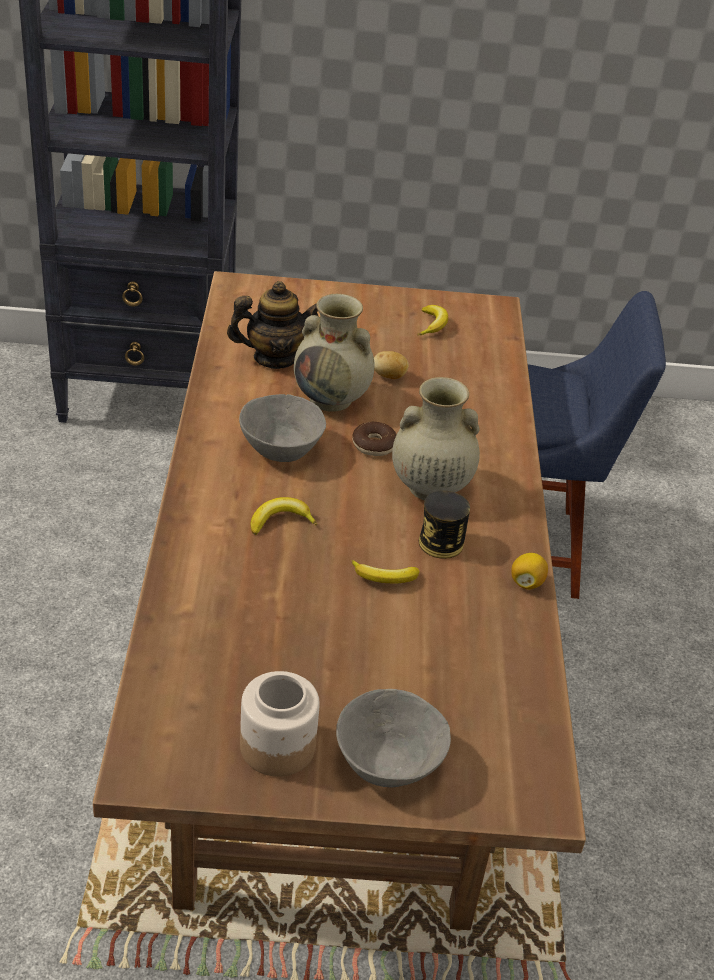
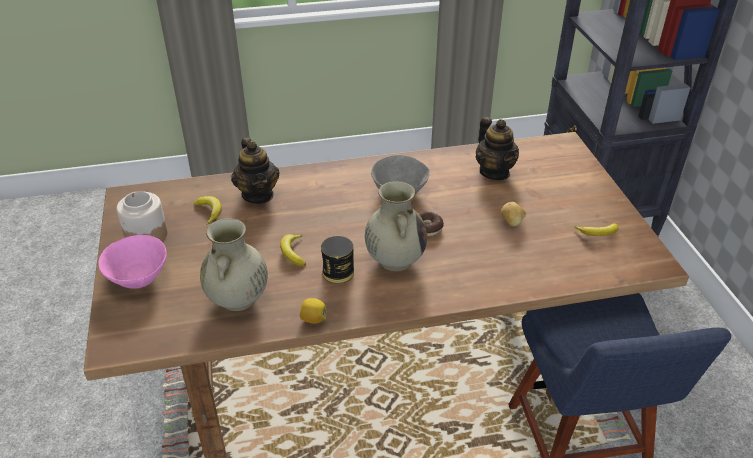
camera: 80 degrees right, 0 degrees up
banana [251,497,317,535] -> banana moved to [194,196,222,225]
beige vase [294,294,375,412] -> beige vase moved to [200,218,268,311]
grey bowl [336,689,451,787] -> pink bowl [99,235,167,289]
none -> teapot [231,138,280,204]

